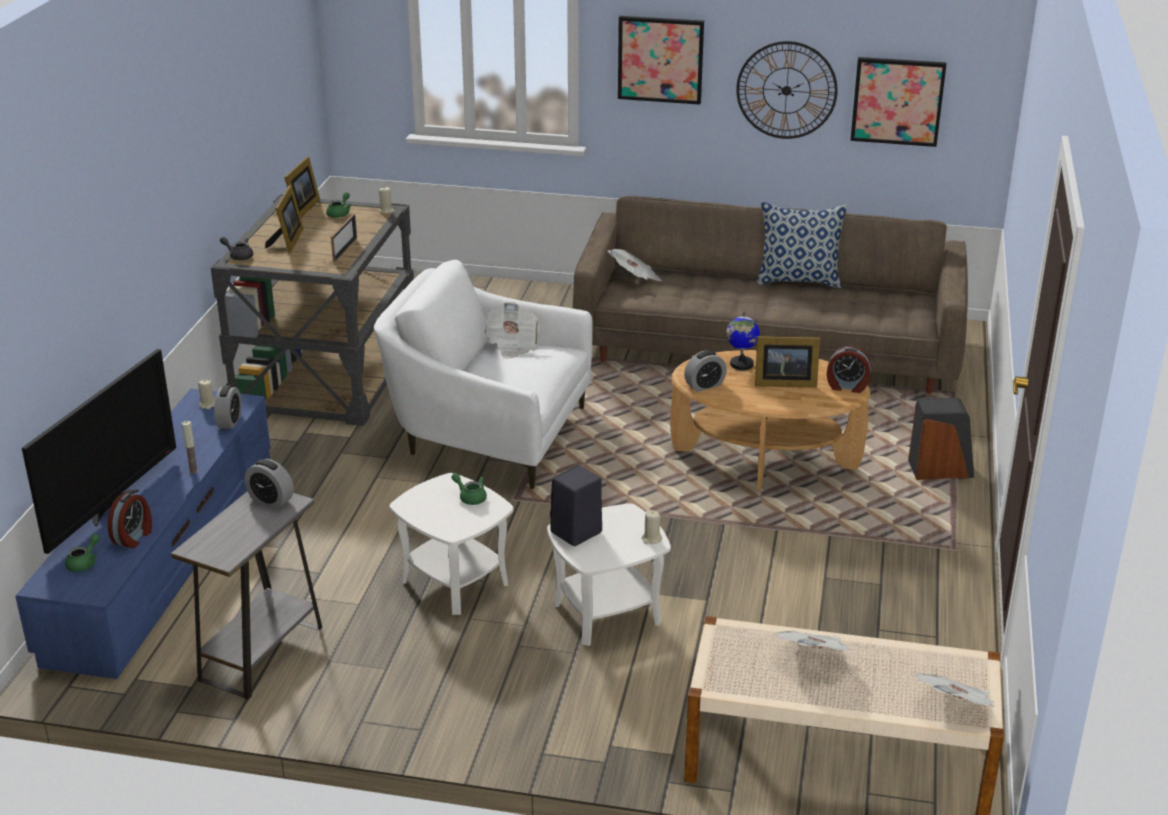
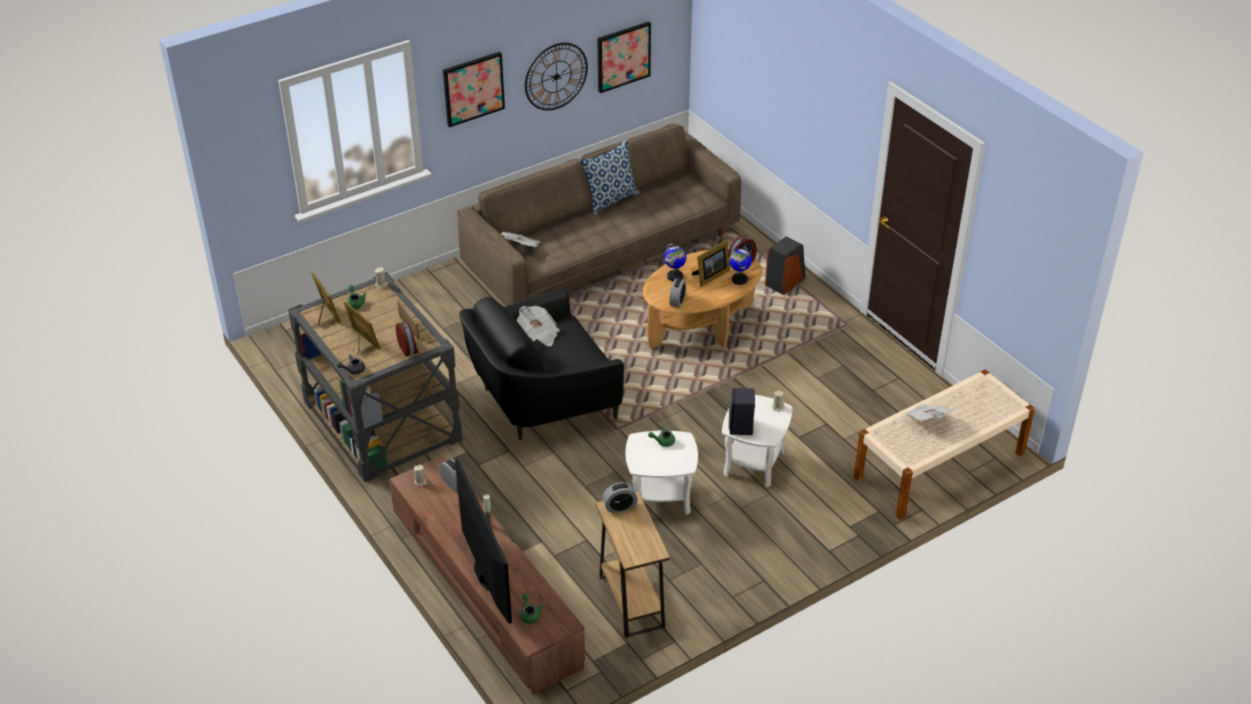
camera: 45 degrees left, 10 degrees up
blue tv stand [15,389,270,679] -> brown tv stand [389,455,585,695]
alarm clock [108,493,152,548] -> alarm clock moved to [396,321,419,356]
grey side table [171,491,322,700] -> brown side table [595,492,670,638]
white armchair [374,260,593,489] -> black armchair [459,289,624,440]
newspaper [916,673,995,707] -> none
none -> globe [729,246,752,285]

